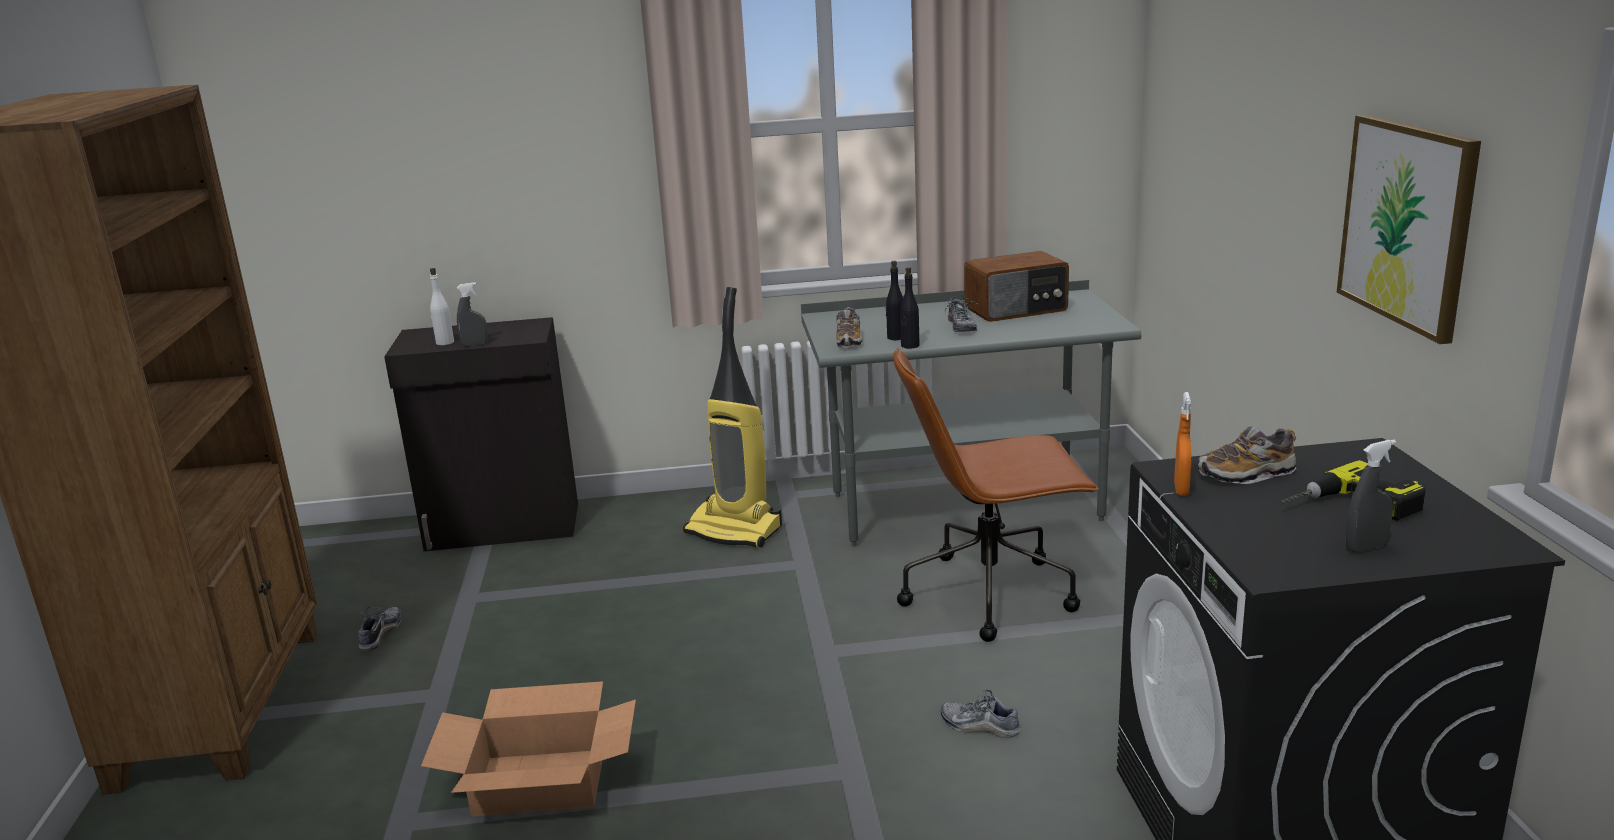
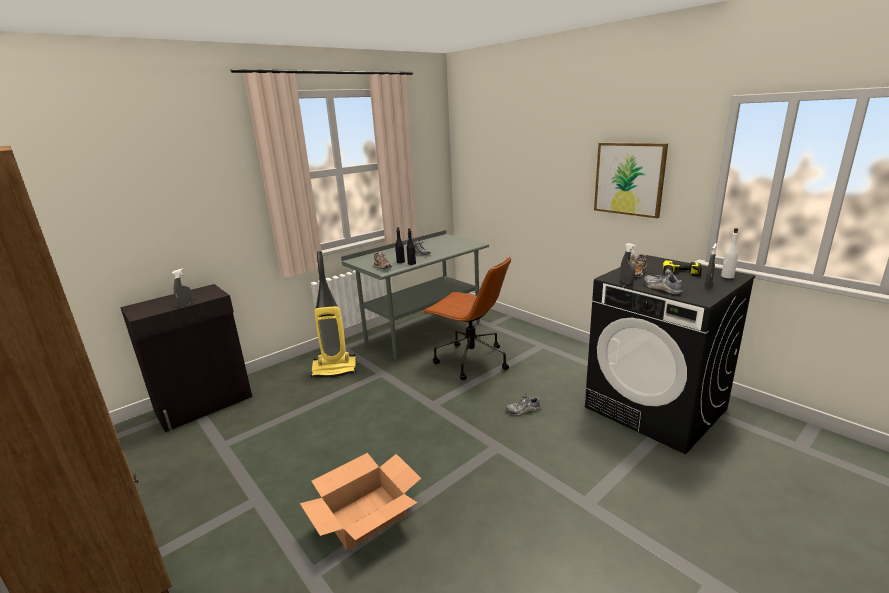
camera: 35 degrees left, 0 degrees up
shoe [358,606,402,651] -> shoe moved to [644,269,682,294]
white bottle [430,268,454,345] -> white bottle moved to [721,228,738,278]
brown office chair [893,348,1099,642] -> brown office chair turned 105 degrees counterclockwise [423,256,511,380]
radio [964,251,1069,322] -> none
orange spray bottle [1174,392,1191,496] -> grey spray bottle [620,243,636,285]

